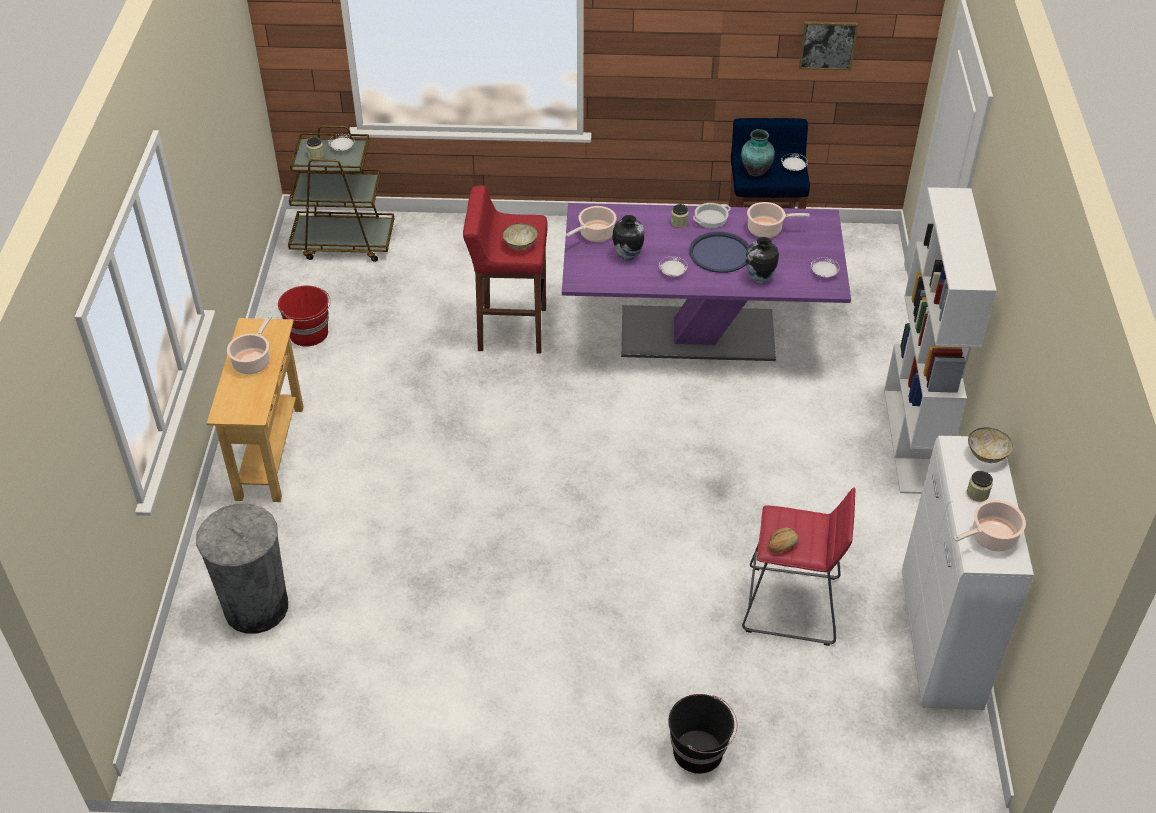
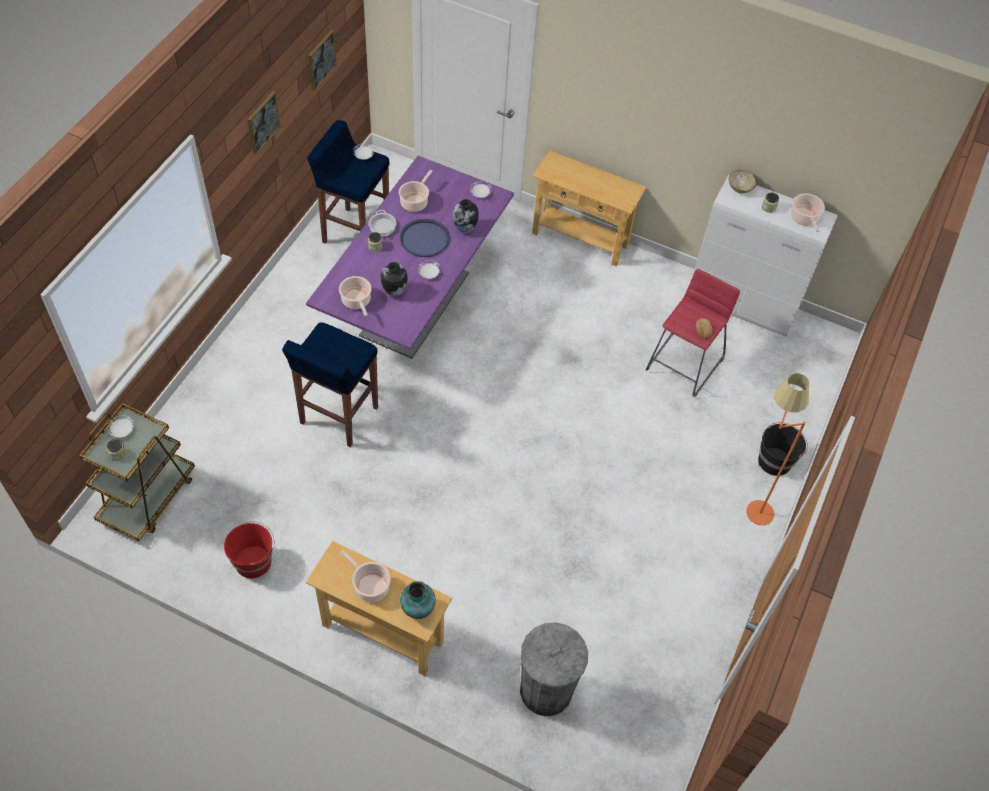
camera: 70 degrees left, 10 degrees up
red stool [463,185,548,354] -> blue stool [282,322,378,447]
bowl [502,223,538,250] -> none
vase [741,129,775,176] -> vase moved to [400,581,436,619]
white bookcase [884,187,997,494] -> beige console table [532,150,647,266]
none -> picture [247,91,281,155]
none -> orange floor lamp [746,374,809,525]

